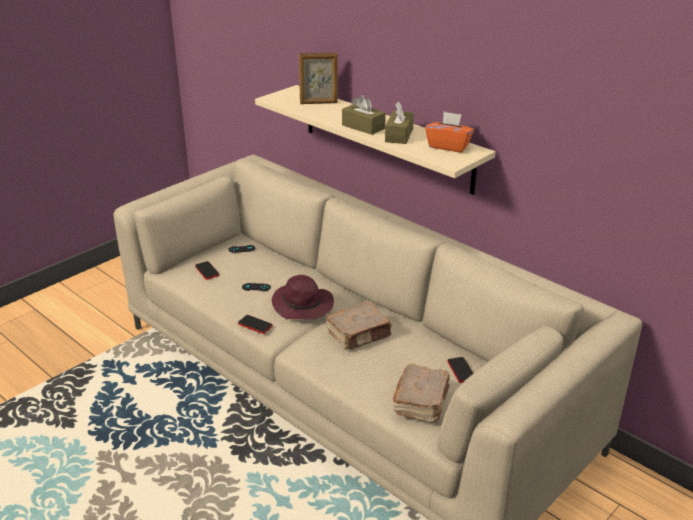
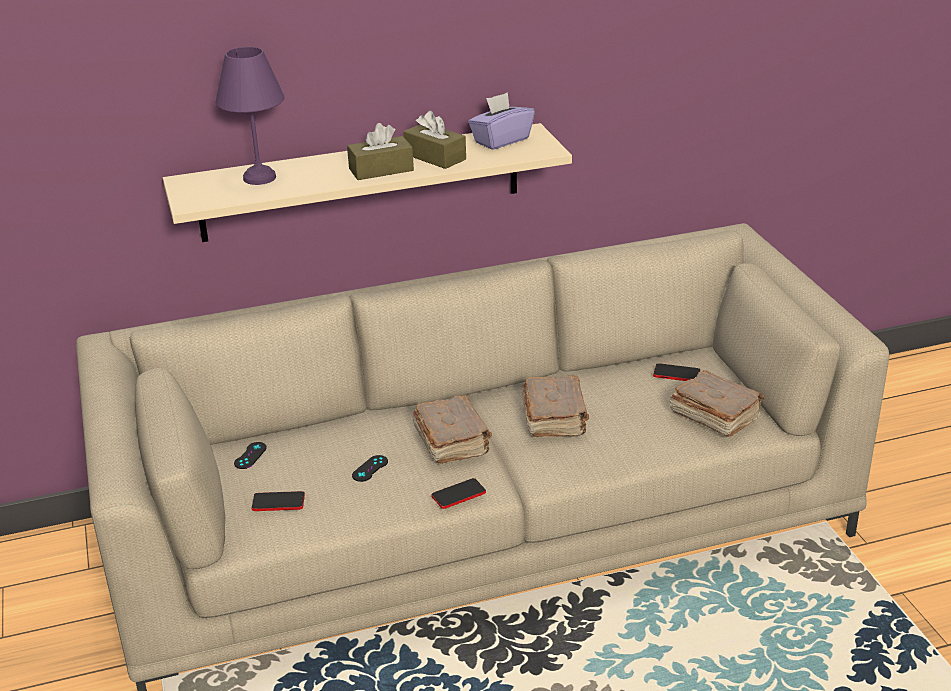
camera: 60 degrees left, 0 degrees up
purple hat [272,275,334,319] -> brown book [412,395,492,464]
picture frame [299,52,338,104] -> purple table lamp [215,47,284,185]
orange tissue box [425,112,474,153] -> purple tissue box [468,92,535,150]

